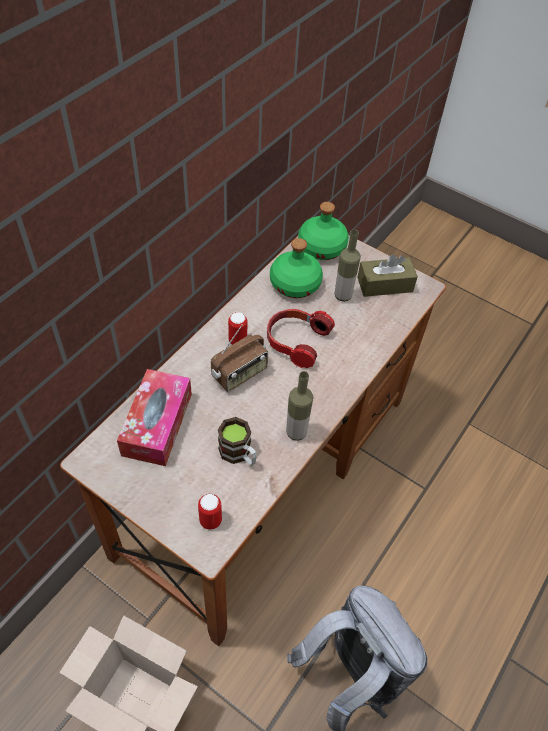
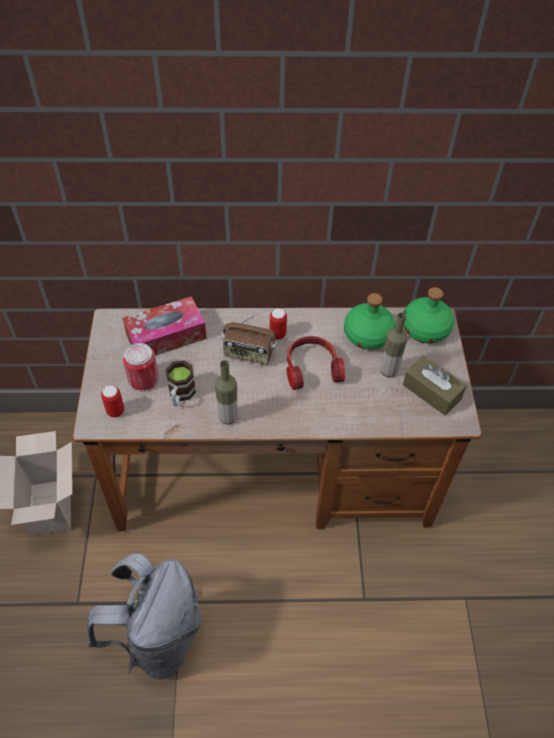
camera: 55 degrees right, 0 degrees up
none -> can [123,343,159,392]

